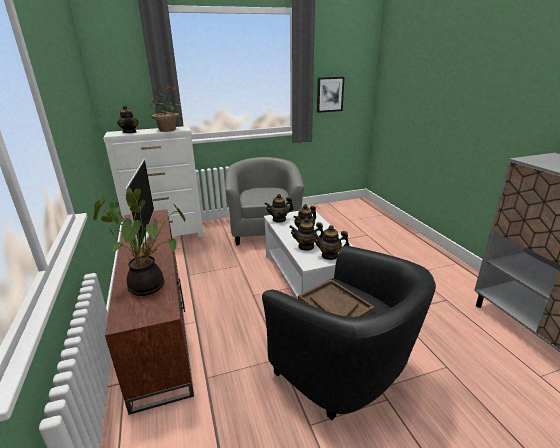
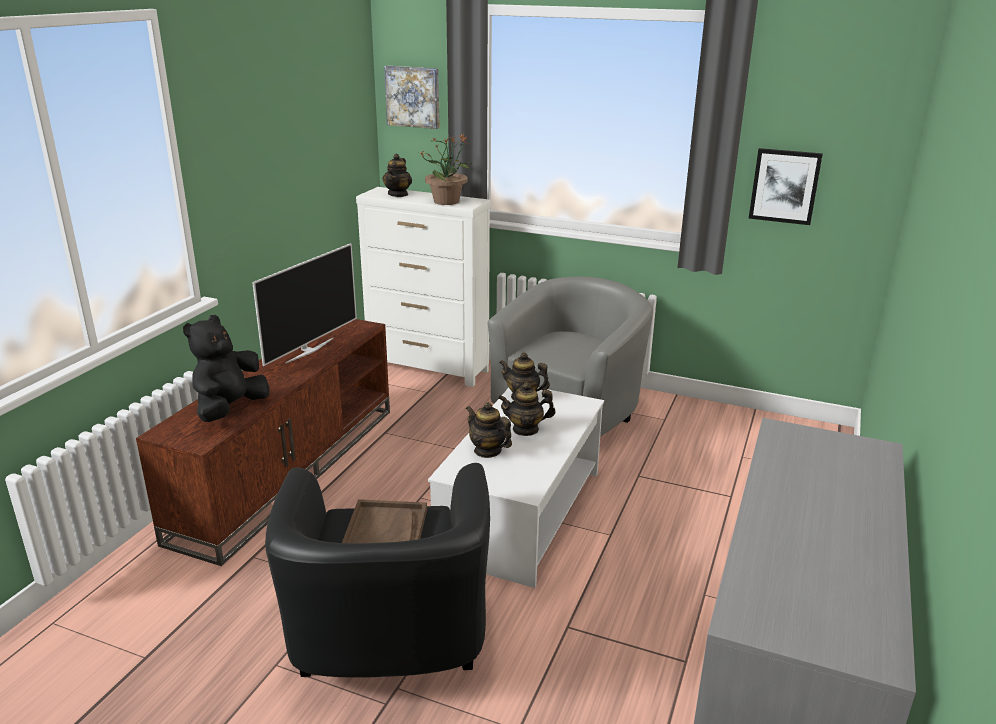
camera: 40 degrees right, 0 degrees up
potted plant [93,188,186,296] -> black plush toy [183,315,270,422]
teapot [312,225,350,260] -> none
none -> picture [384,66,440,129]

